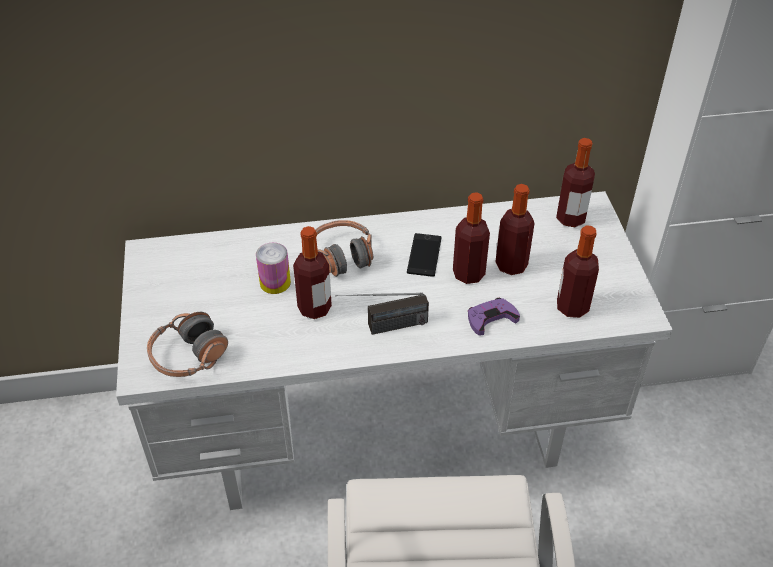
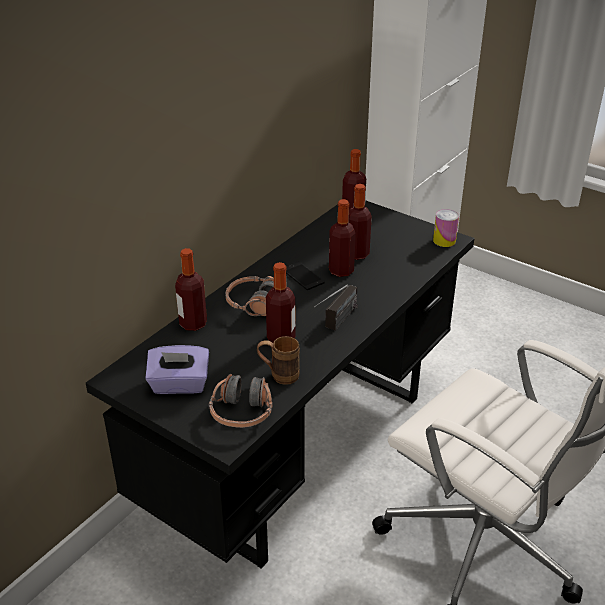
camera: 45 degrees left, 10 degrees down
white desk [116,191,673,510] -> black desk [86,200,475,569]
can [256,243,291,294] -> can moved to [433,209,459,247]
purple game controller [468,298,520,335] -> none
bottle [557,225,599,318] -> bottle moved to [175,248,207,331]
none -> purple tissue box [145,345,209,394]
none -> brown mug [257,336,300,385]

